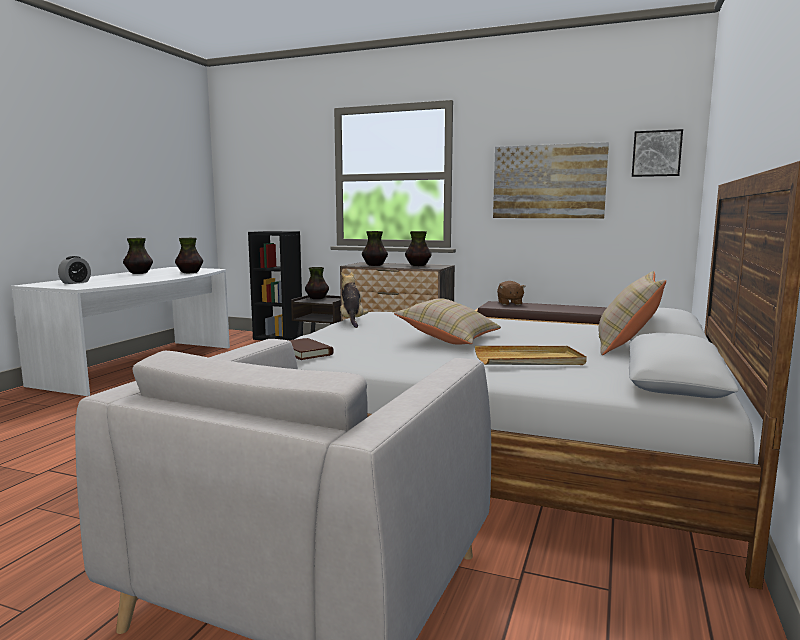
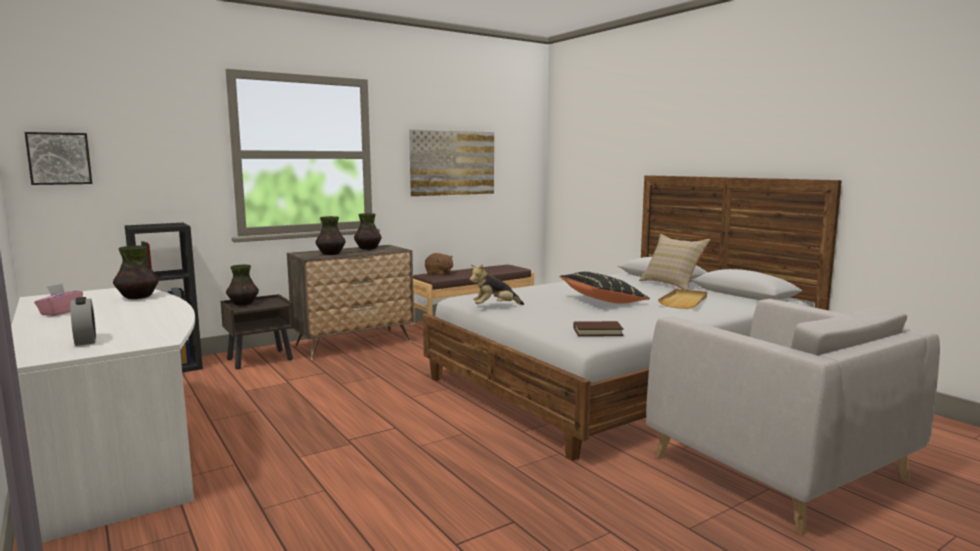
camera: 55 degrees left, 0 degrees up
vase [123,238,153,274] -> pink tissue box [34,284,83,316]
plush toy [340,272,368,328] -> plush toy turned 45 degrees counterclockwise [470,264,524,305]
beige pillow [394,298,501,345] -> black pillow [560,272,650,304]
picture [632,129,683,177] -> picture moved to [25,132,92,185]

